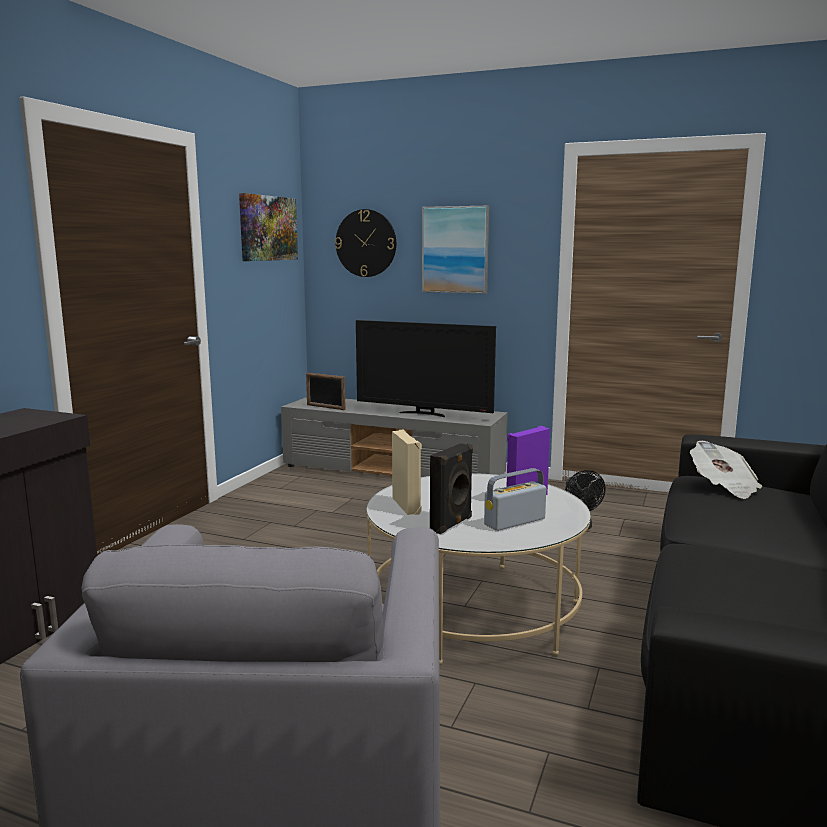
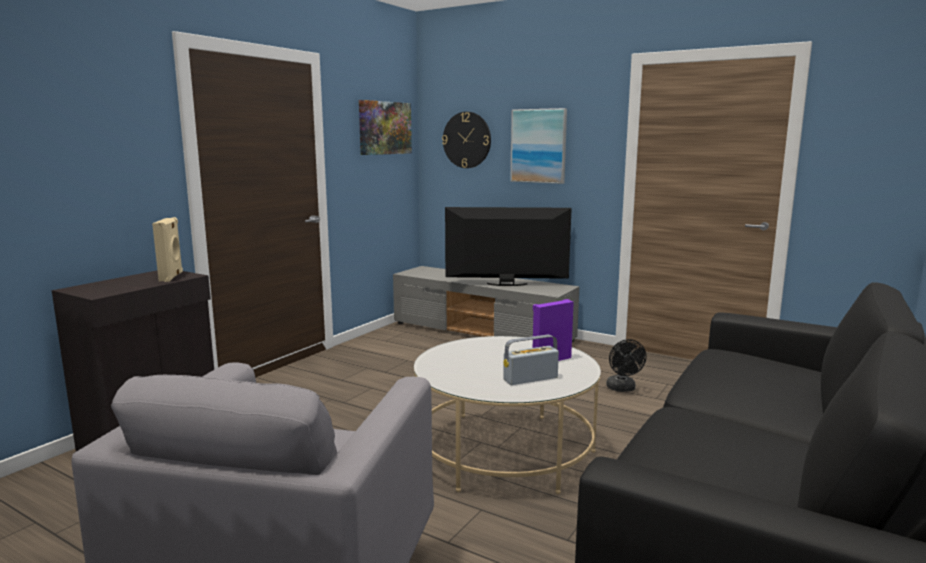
camera: 10 degrees right, 0 degrees up
picture frame [306,372,346,410] -> none
television [356,320,496,417] -> television turned 150 degrees clockwise [445,207,572,286]
beige speaker [392,430,422,515] -> beige speaker moved to [152,217,183,282]
black speaker [430,443,473,534] -> none
newspaper [690,441,762,499] -> none

